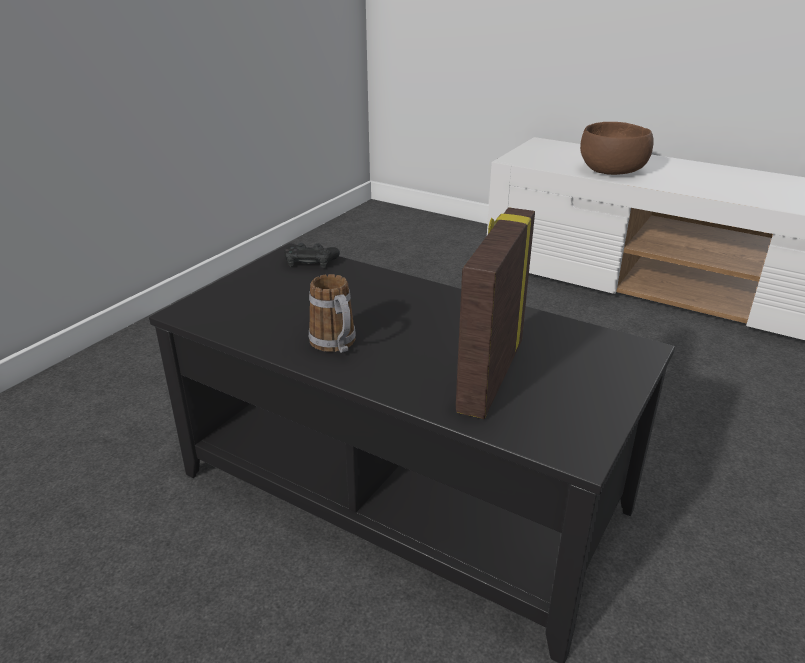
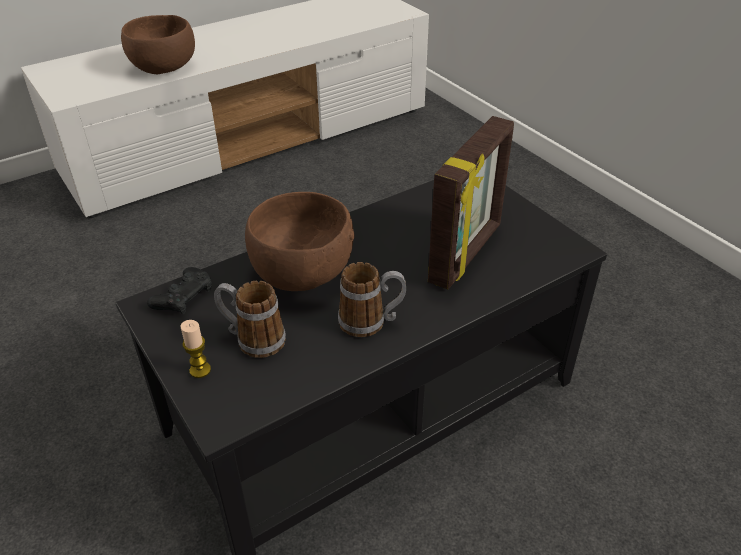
camera: 65 degrees left, 10 degrees up
picture frame [456,208,535,419] -> picture frame turned 105 degrees counterclockwise [428,116,514,289]
none -> candle [181,320,211,378]
none -> mug [214,281,286,358]
none -> brown bowl [245,192,355,291]

